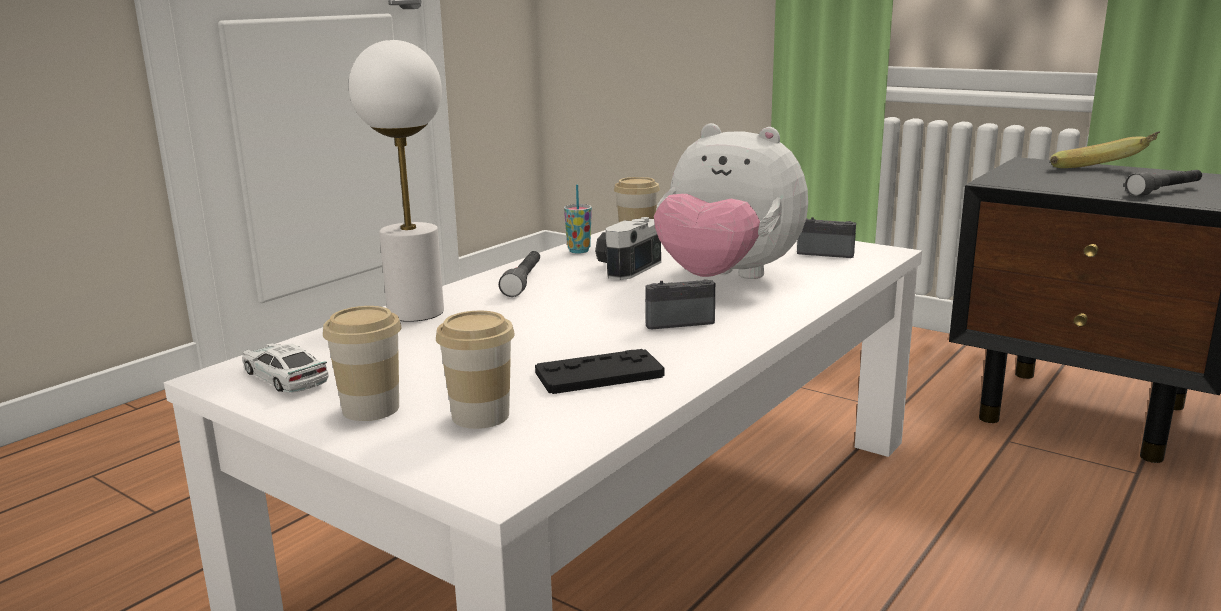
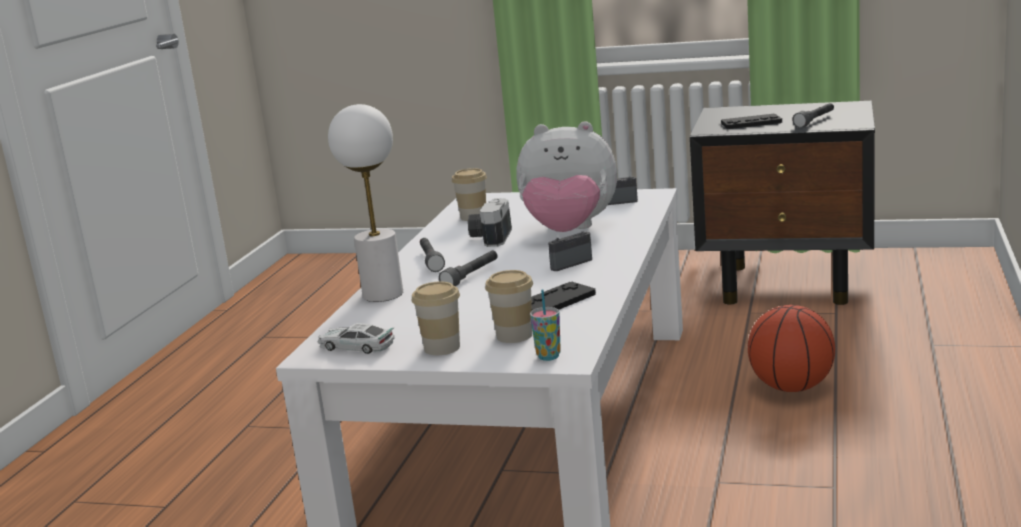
camera: 20 degrees left, 0 degrees up
cup [564,185,592,254] -> cup moved to [530,289,561,361]
banana [1050,132,1160,168] -> none
none -> grey flashlight [439,250,498,286]
none -> black game controller [721,114,782,129]
none -> basketball [748,305,835,392]

